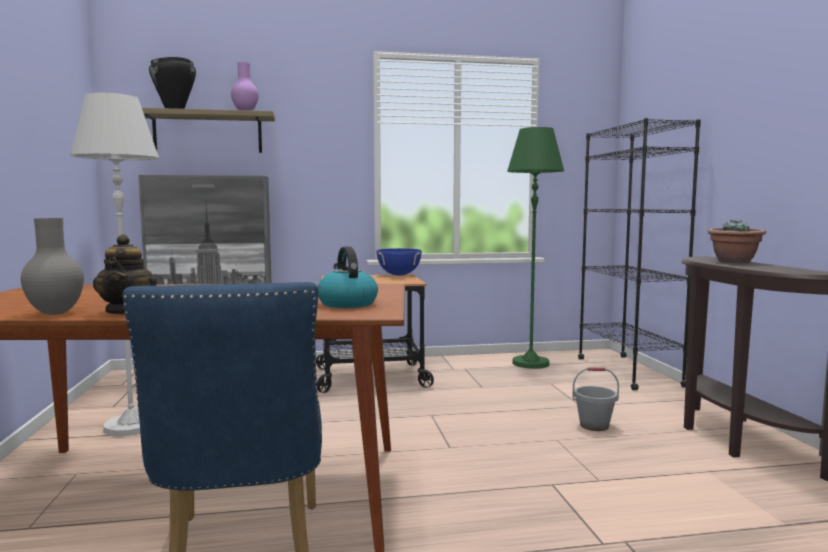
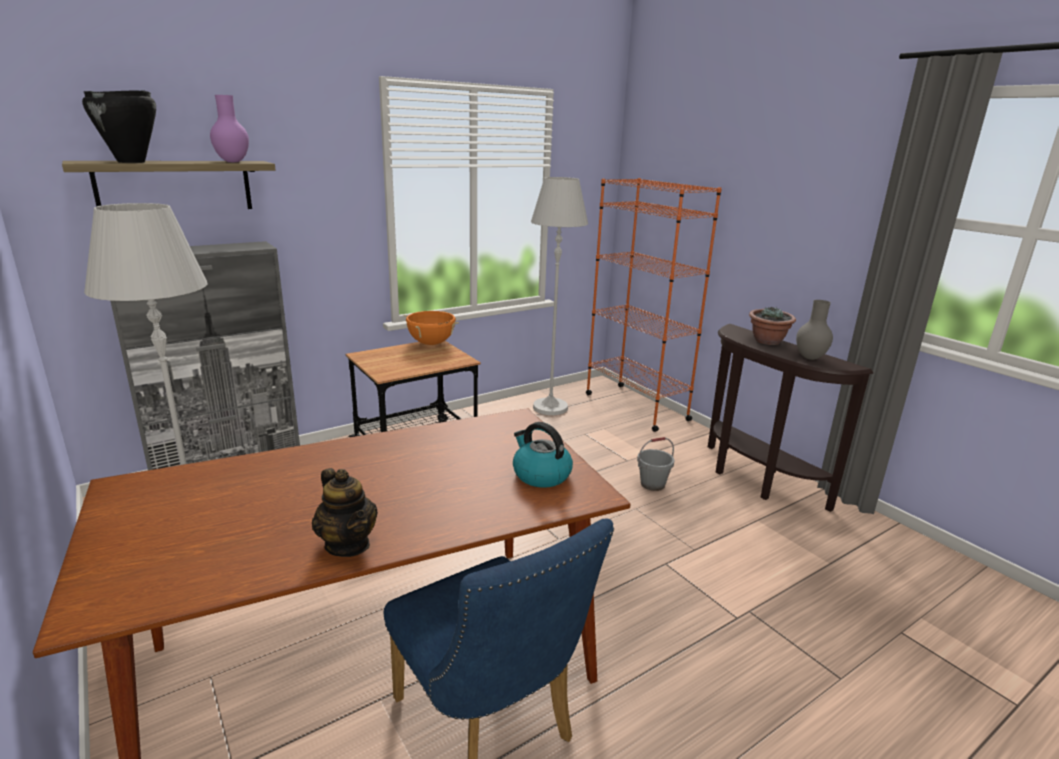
camera: 25 degrees left, 15 degrees up
grey vase [21,218,84,315] -> grey vase moved to [796,300,833,360]
blue cooking pot [376,248,422,276] -> orange cooking pot [404,311,459,345]
green floor lamp [507,127,564,369] -> white floor lamp [531,177,588,415]
black bookcase [578,118,701,390] -> orange bookcase [586,178,722,432]

